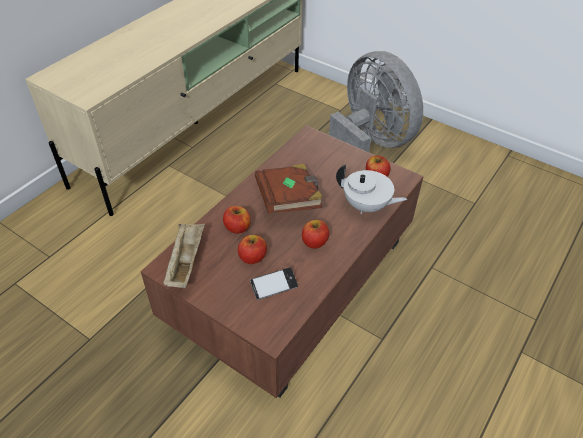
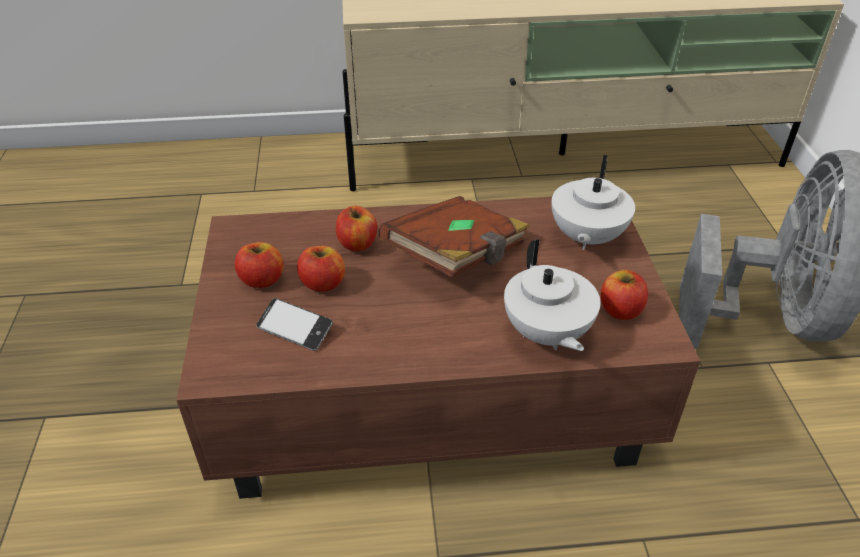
camera: 50 degrees right, 5 degrees down
beige tray [163,224,205,288] -> none
apple [302,220,329,249] -> apple moved to [235,242,283,288]
none -> white teapot [551,155,635,250]

